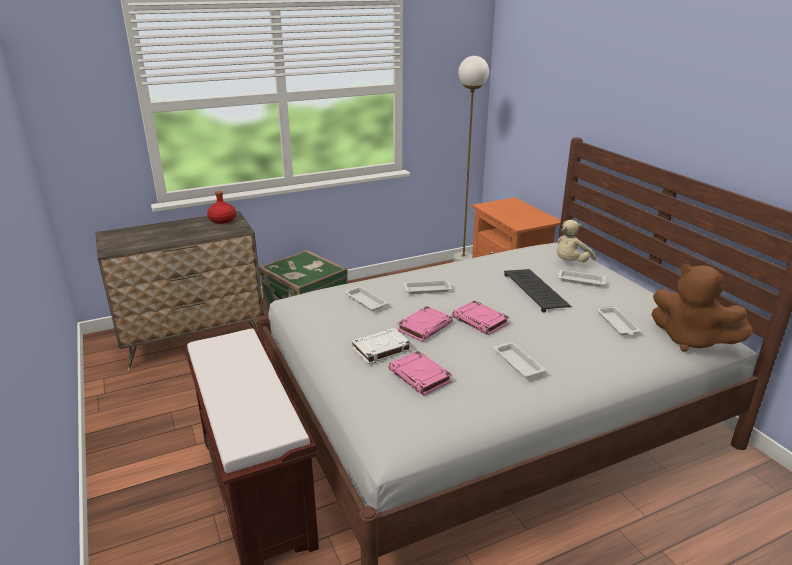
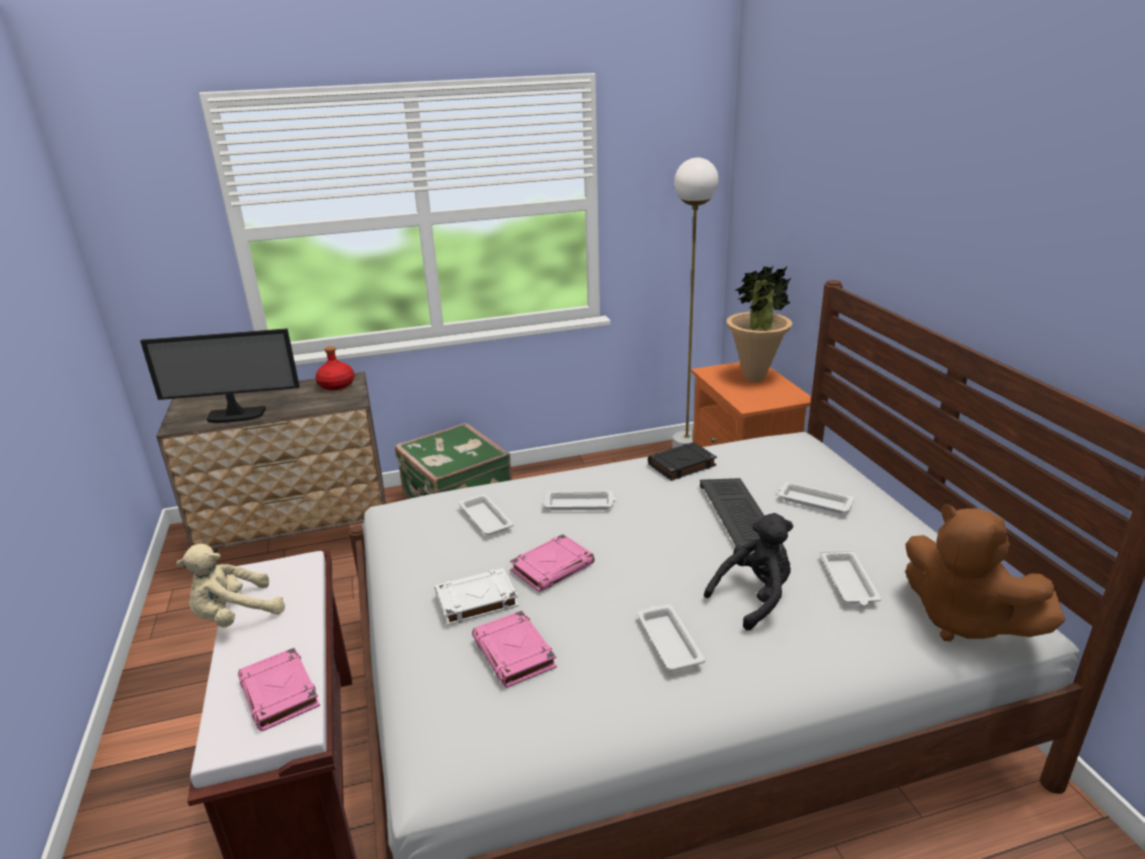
camera: 10 degrees right, 0 degrees up
pink book [452,301,509,335] -> pink book moved to [238,647,320,731]
beige plush toy [557,220,596,262] -> beige plush toy moved to [176,544,285,628]
none -> monitor [140,328,300,423]
none -> black book [648,442,717,481]
none -> black plush toy [704,513,793,630]
none -> potted plant [726,266,792,382]

